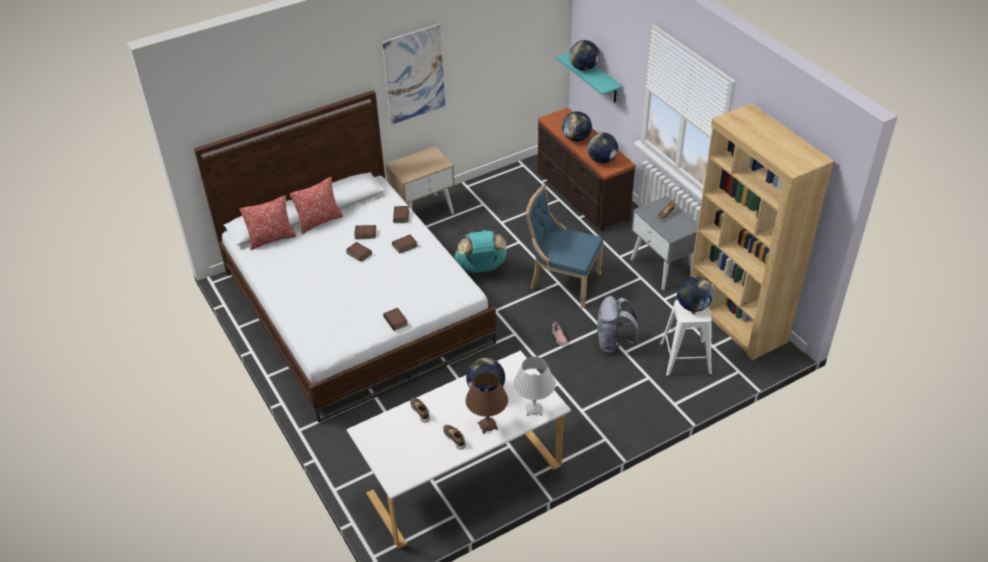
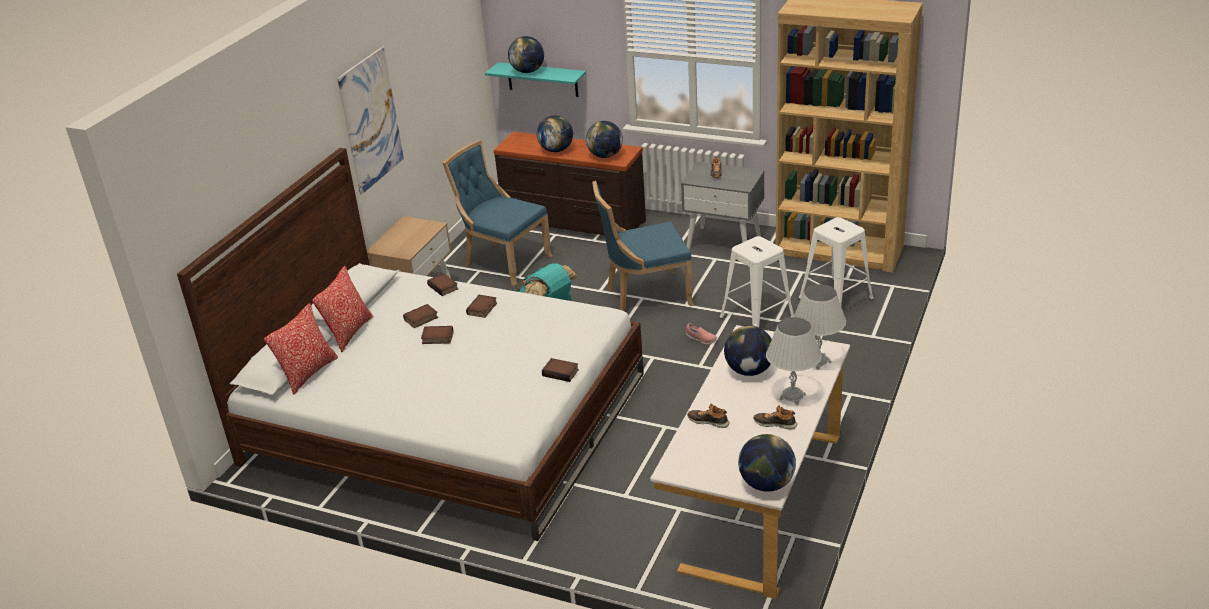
camera: 35 degrees left, 10 degrees down
brown table lamp [465,373,508,434] -> white table lamp [766,317,822,405]
grey backpack [597,296,639,354] -> white stool [720,236,794,327]
globe [677,276,713,312] -> globe moved to [738,434,796,492]
none -> blue chair [443,140,553,286]

